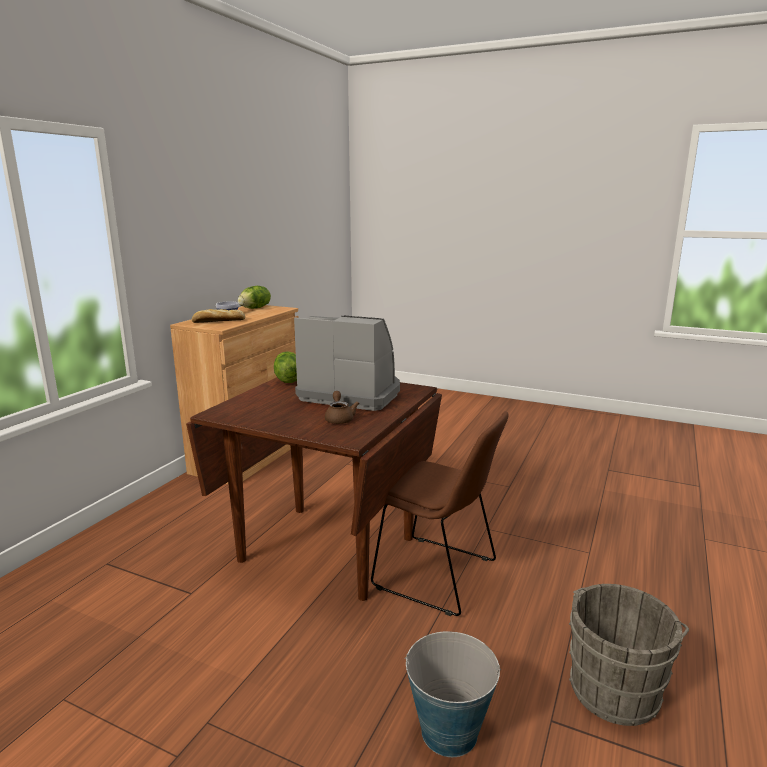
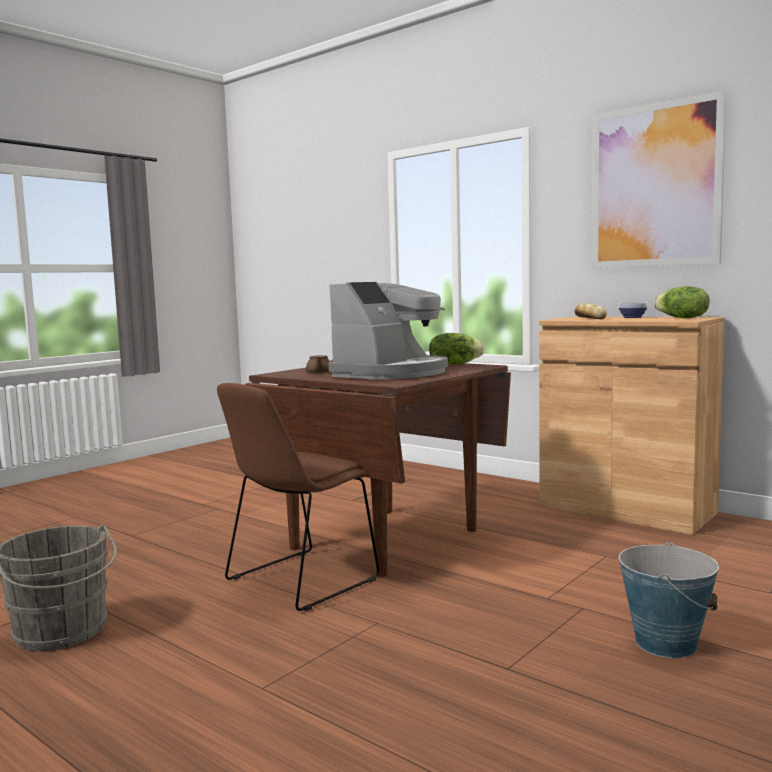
camera: 105 degrees right, 10 degrees down
bucket [405,631,501,757] -> bucket moved to [619,542,719,658]
none -> picture [592,90,726,268]

